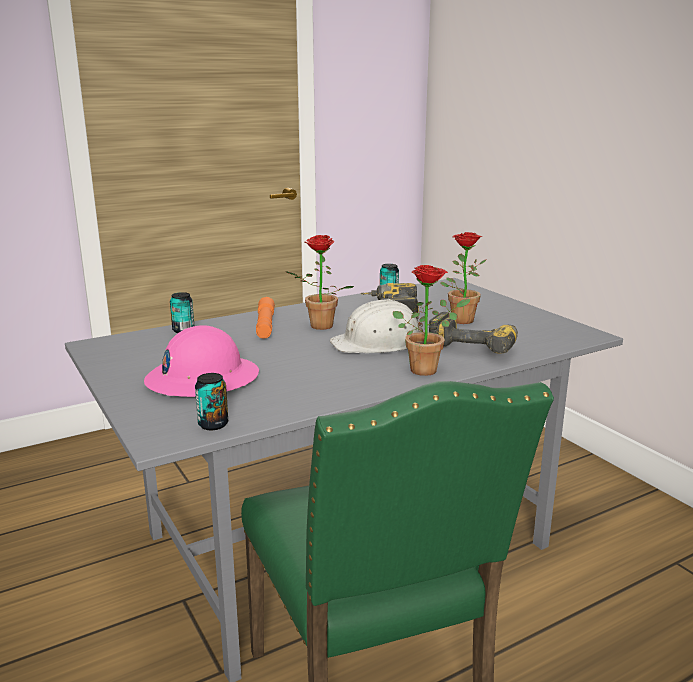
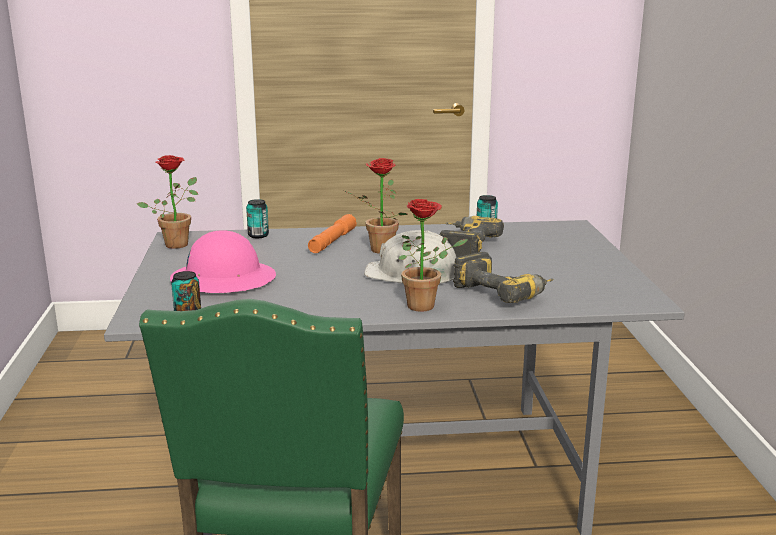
camera: 25 degrees right, 0 degrees up
potted plant [440,232,486,324] -> potted plant moved to [137,155,198,249]

